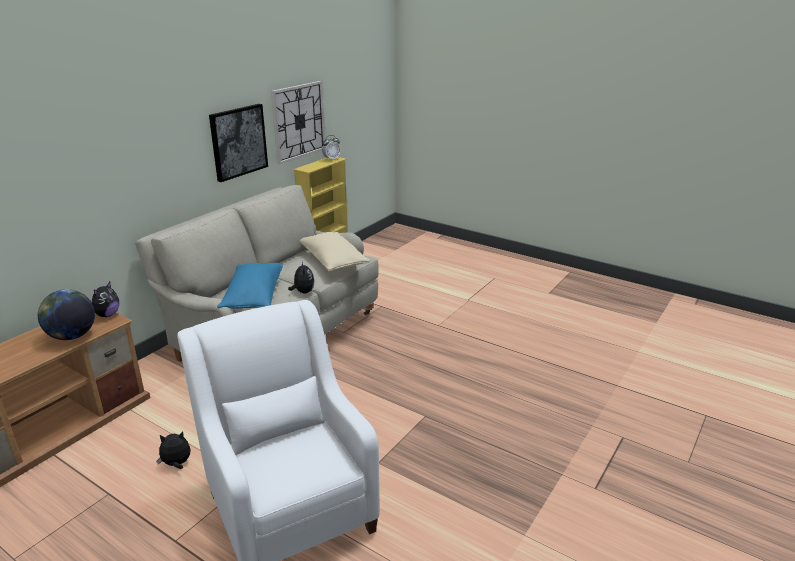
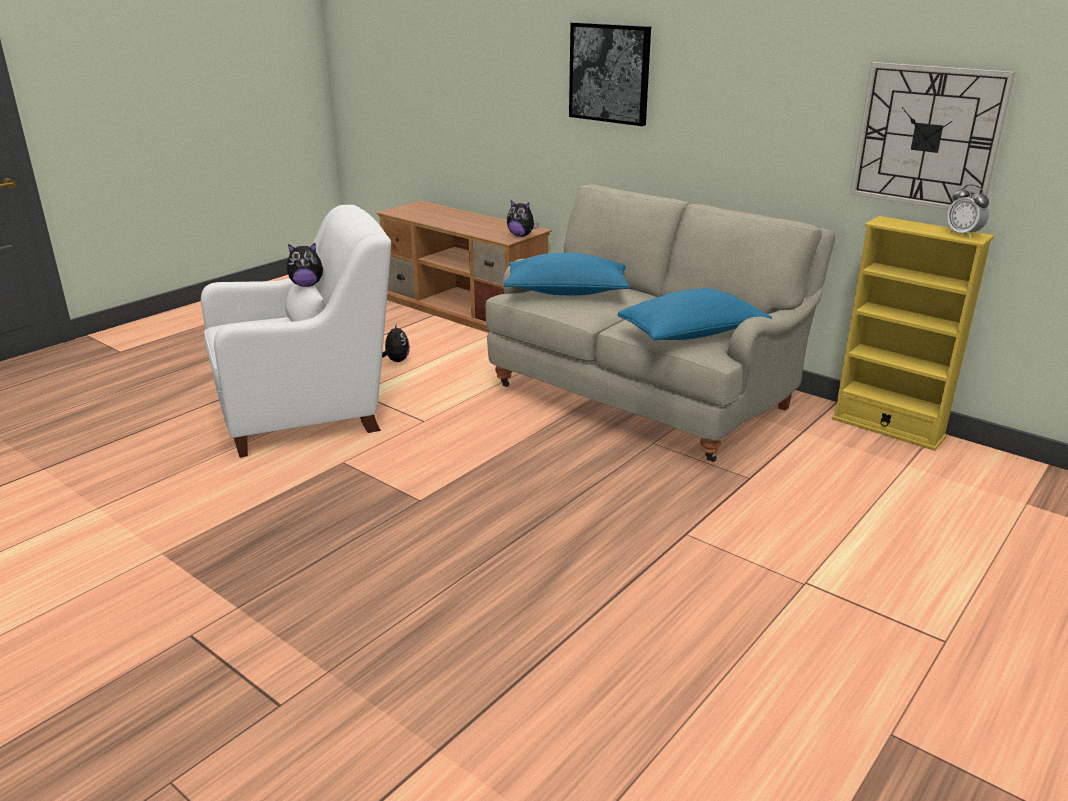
camera: 95 degrees right, 0 degrees up
globe [38,289,95,340] -> none
picture [209,104,268,182] -> picture moved to [569,22,651,126]
plush toy [288,261,314,293] -> plush toy moved to [287,243,323,287]
beige pillow [300,232,370,272] -> blue pillow [618,288,772,340]

